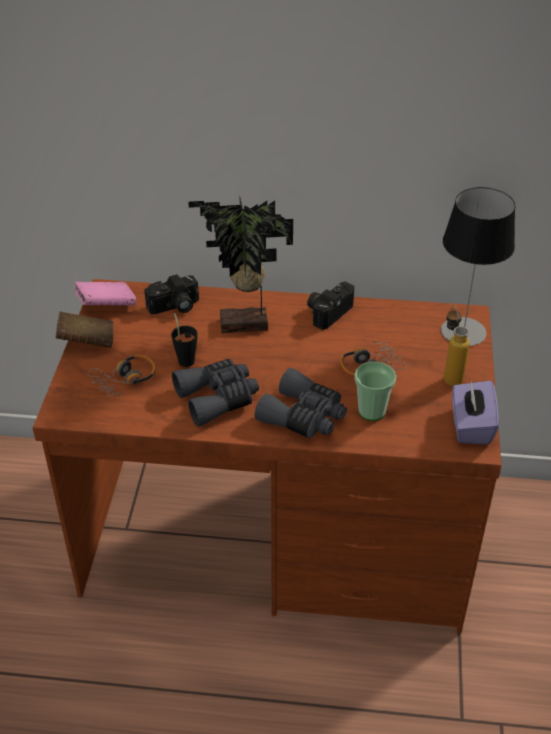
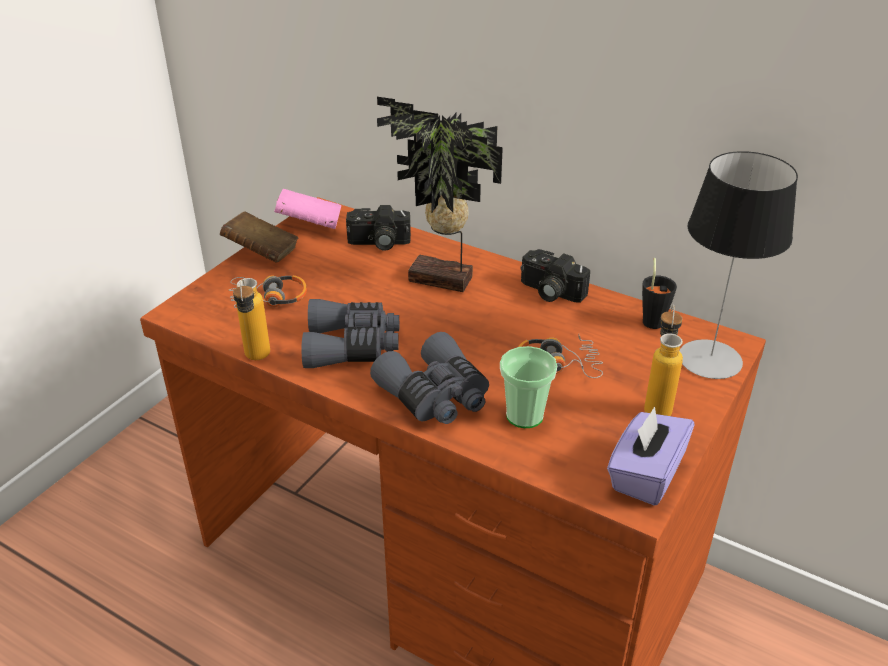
camera: 25 degrees right, 5 degrees down
black cup [171,313,198,367] -> black cup moved to [642,258,677,329]
camera [307,282,355,330] -> camera turned 120 degrees counterclockwise [520,249,590,303]
none -> bottle [233,278,270,360]

